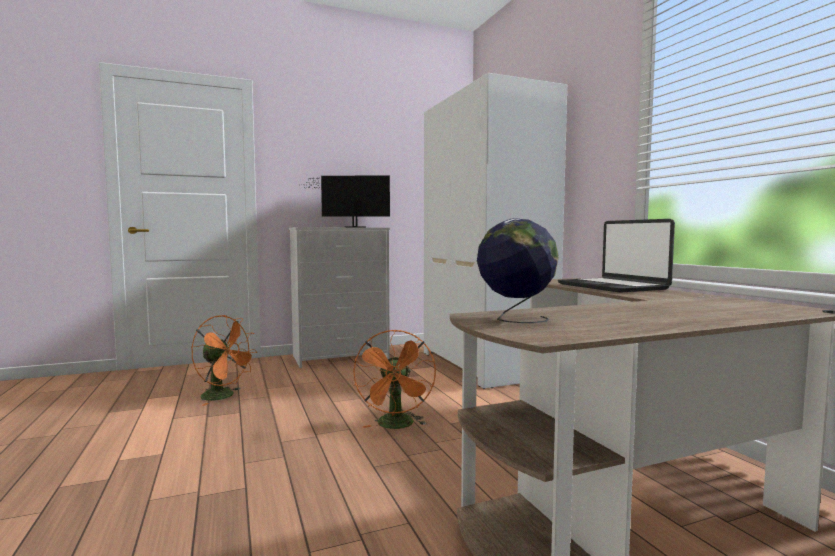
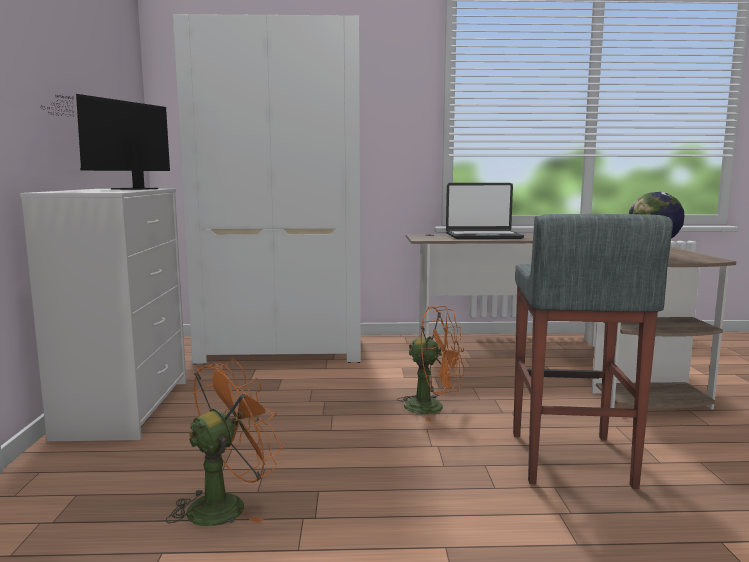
camera: 70 degrees left, 5 degrees up
none -> grey stool [513,214,673,489]

